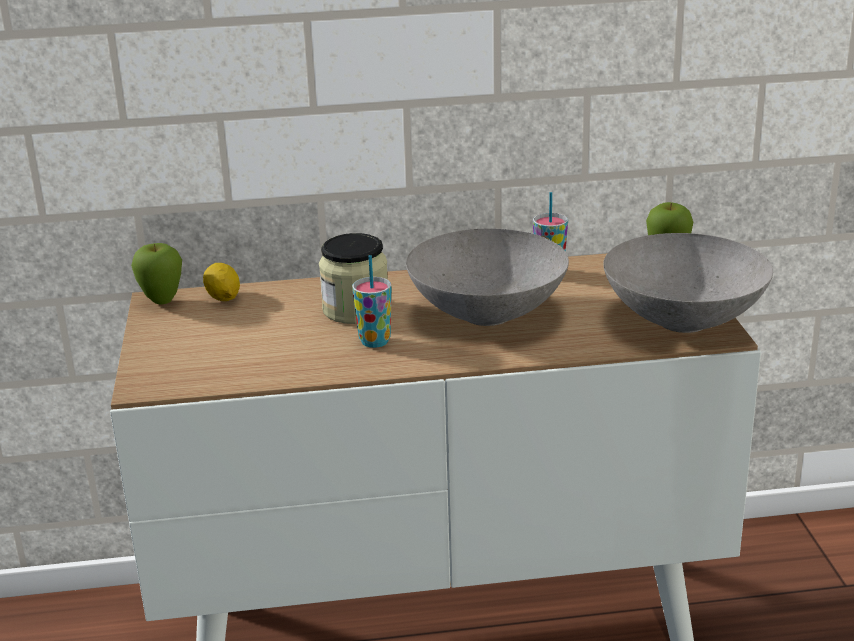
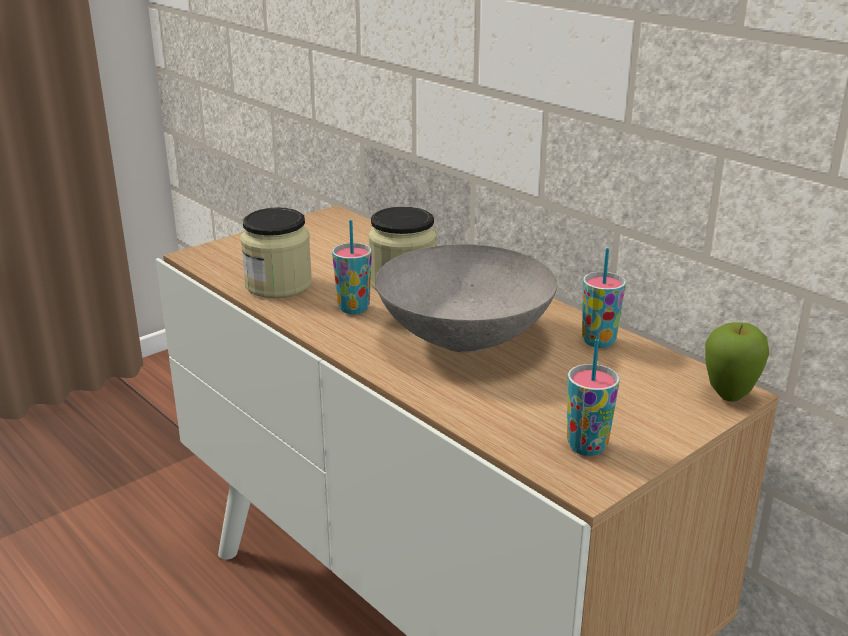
camera: 55 degrees right, 0 degrees up
apple [131,243,182,305] -> none
lemon [203,263,240,301] -> none
grey bowl [603,233,773,333] -> cup [567,339,620,456]
none -> jar [240,207,312,298]

